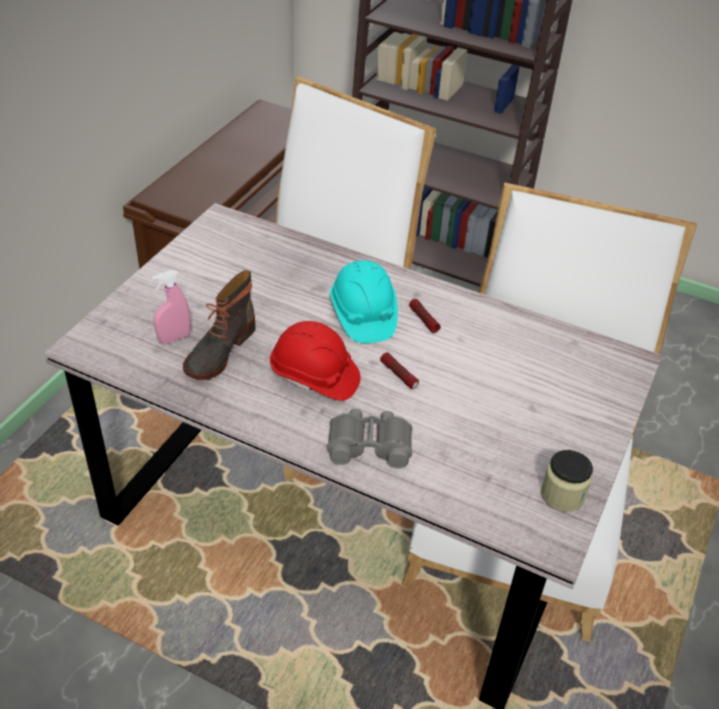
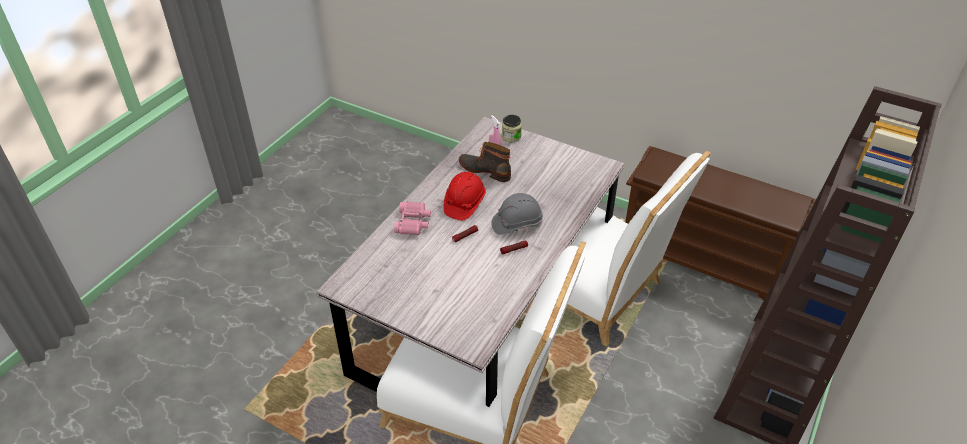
camera: 95 degrees right, 0 degrees up
grey binoculars [327,409,412,469] -> pink binoculars [394,201,431,235]
turquoise hard hat [330,260,398,343] -> grey hard hat [491,193,543,235]
jar [541,450,593,512] -> jar moved to [502,115,522,142]

